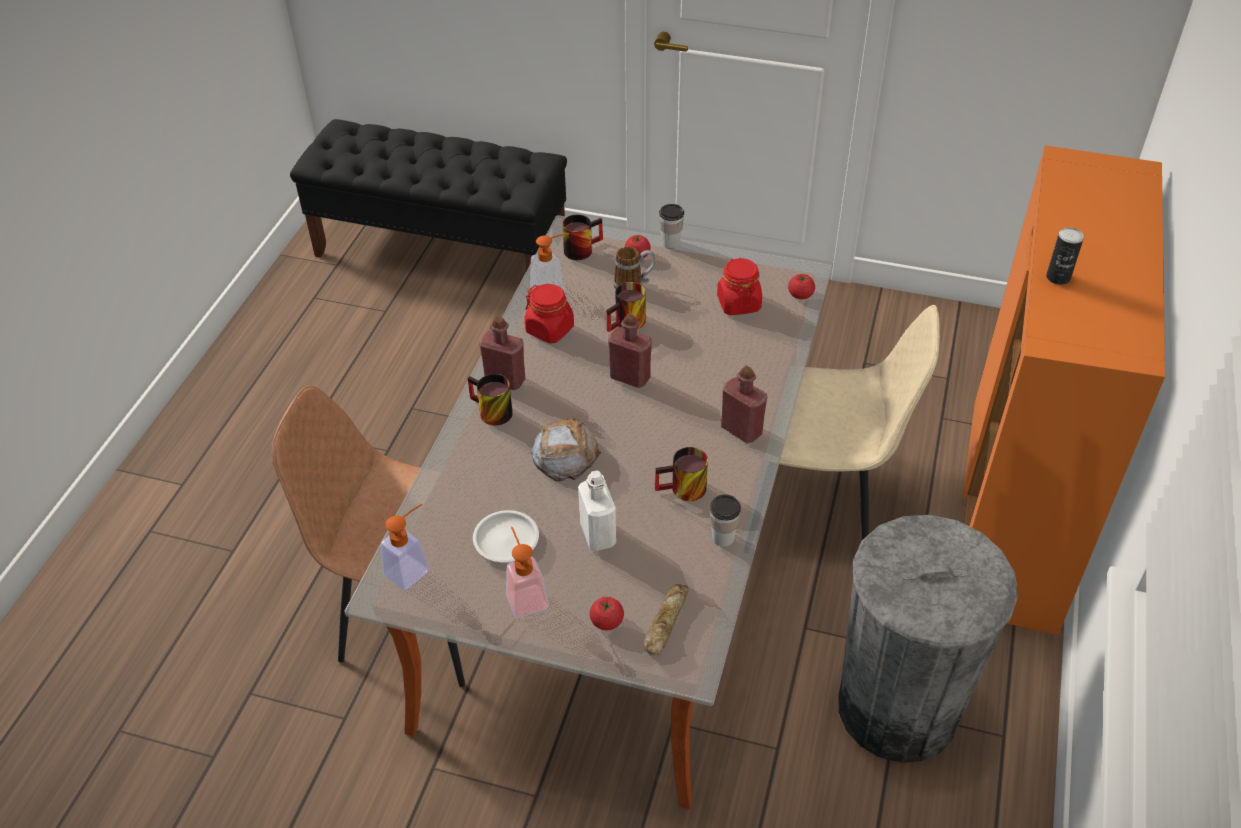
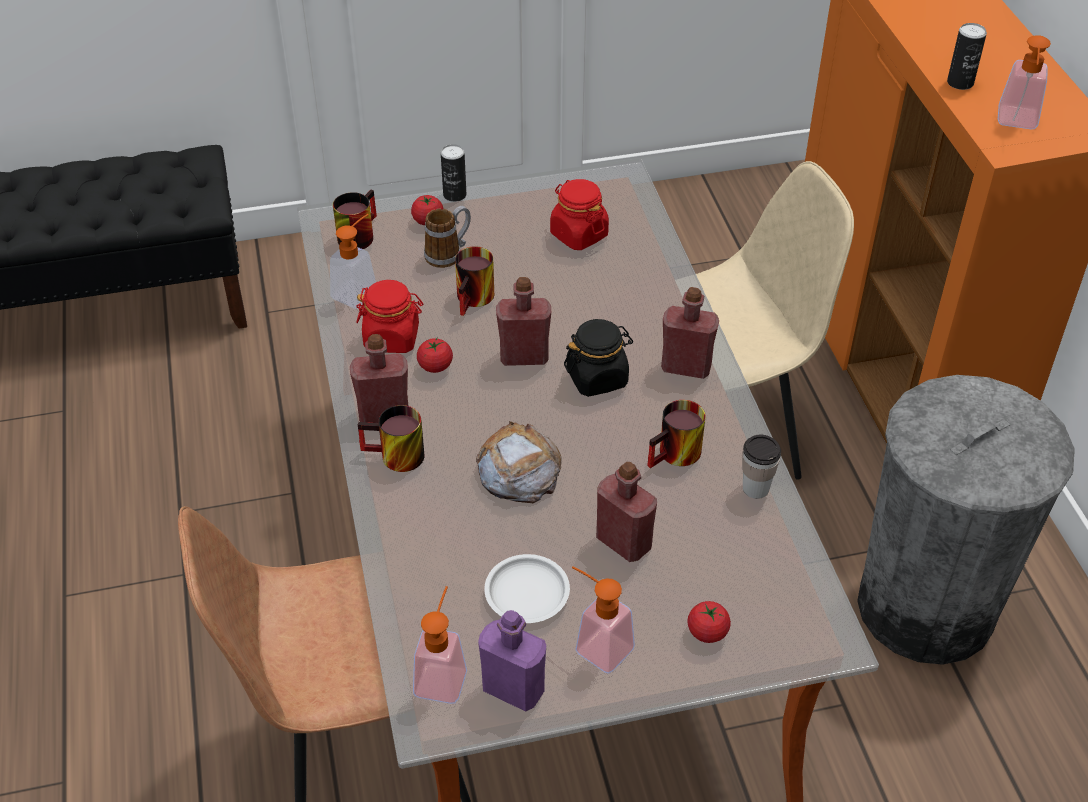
camera: 30 degrees left, 0 degrees up
white bottle [578,470,616,551] -> red bottle [596,462,657,562]
bread [643,584,689,655] -> none
cup [659,204,684,249] -> can [441,144,467,202]
tomato [788,274,815,299] -> tomato moved to [417,337,453,373]
none -> purple bottle [478,610,546,712]
none -> black jar [564,319,633,397]
none -> soap dispenser [998,35,1051,130]

